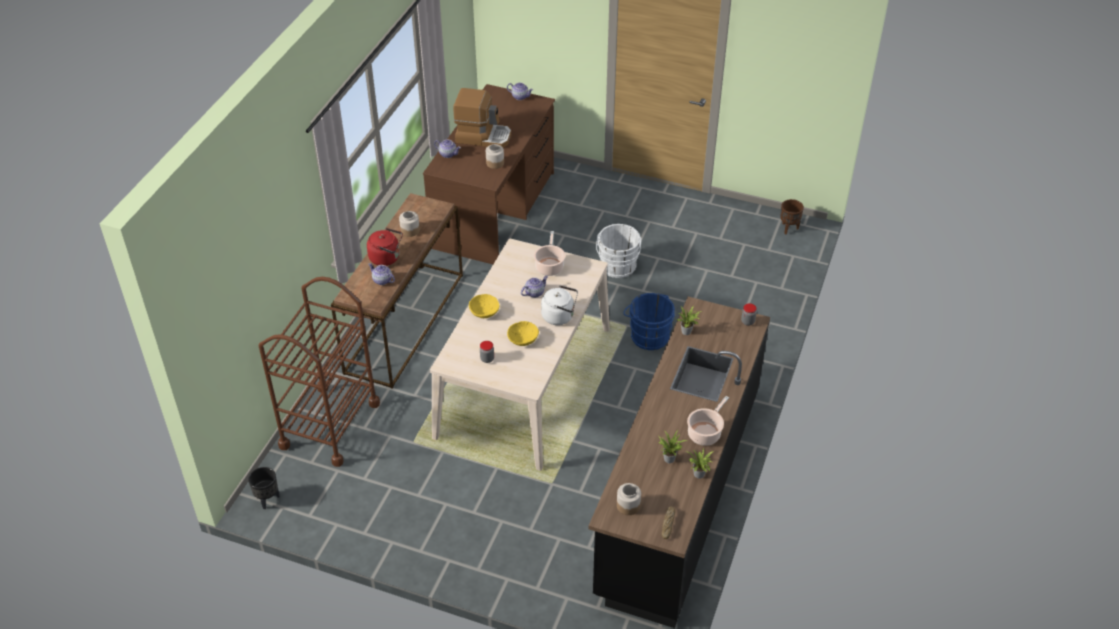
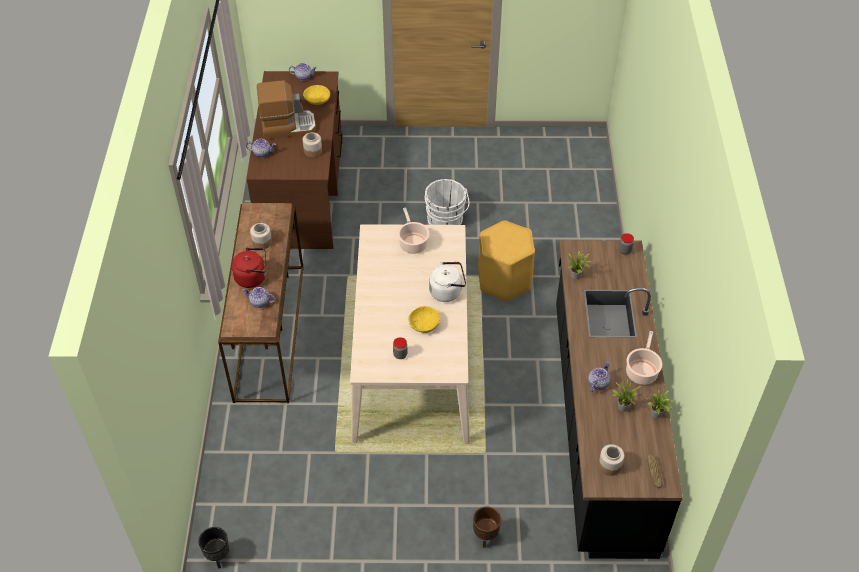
camera: 20 degrees left, 5 degrees up
brown cart [259,277,380,467] -> none
yellow bowl [469,294,499,318] -> yellow bowl moved to [303,85,330,105]
teapot [521,276,548,298] -> teapot moved to [588,362,610,392]
blue bucket [623,293,675,350] -> yellow stool [478,220,535,302]
brown planter [780,199,804,234] -> brown planter moved to [473,507,501,548]

